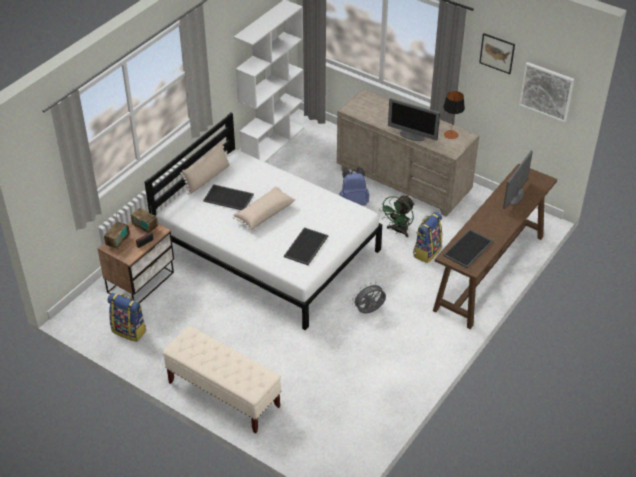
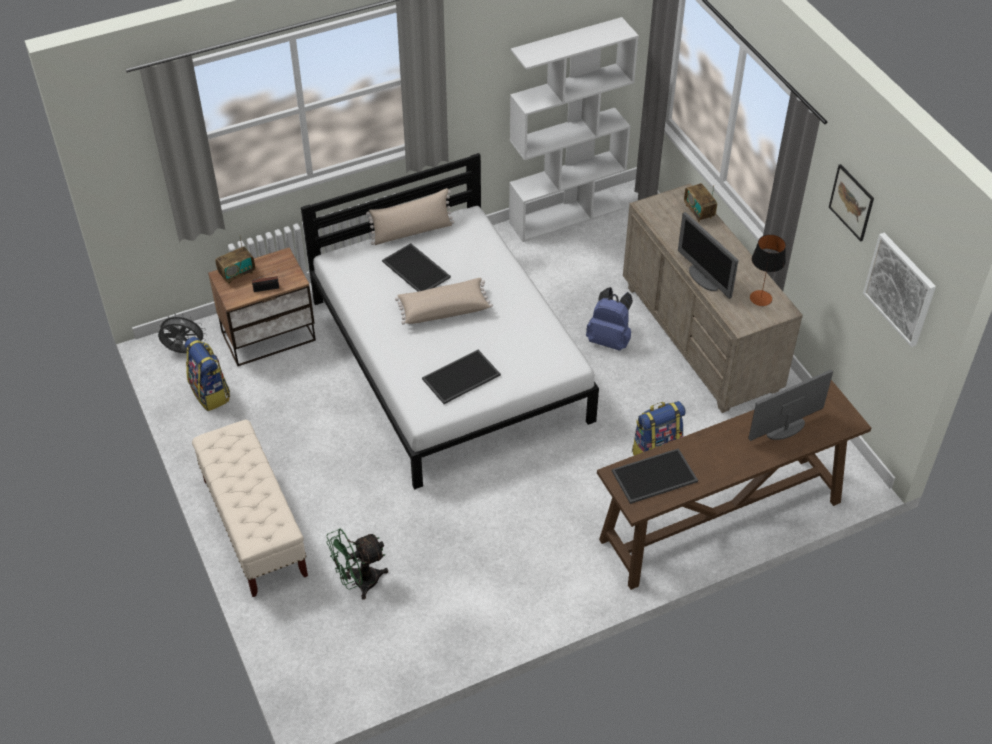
camera: 30 degrees right, 5 degrees up
radio [131,206,158,233] -> radio moved to [684,183,717,222]
grey fan [352,283,386,313] -> grey fan moved to [157,313,207,353]
green fan [379,195,415,237] -> green fan moved to [326,529,388,600]

